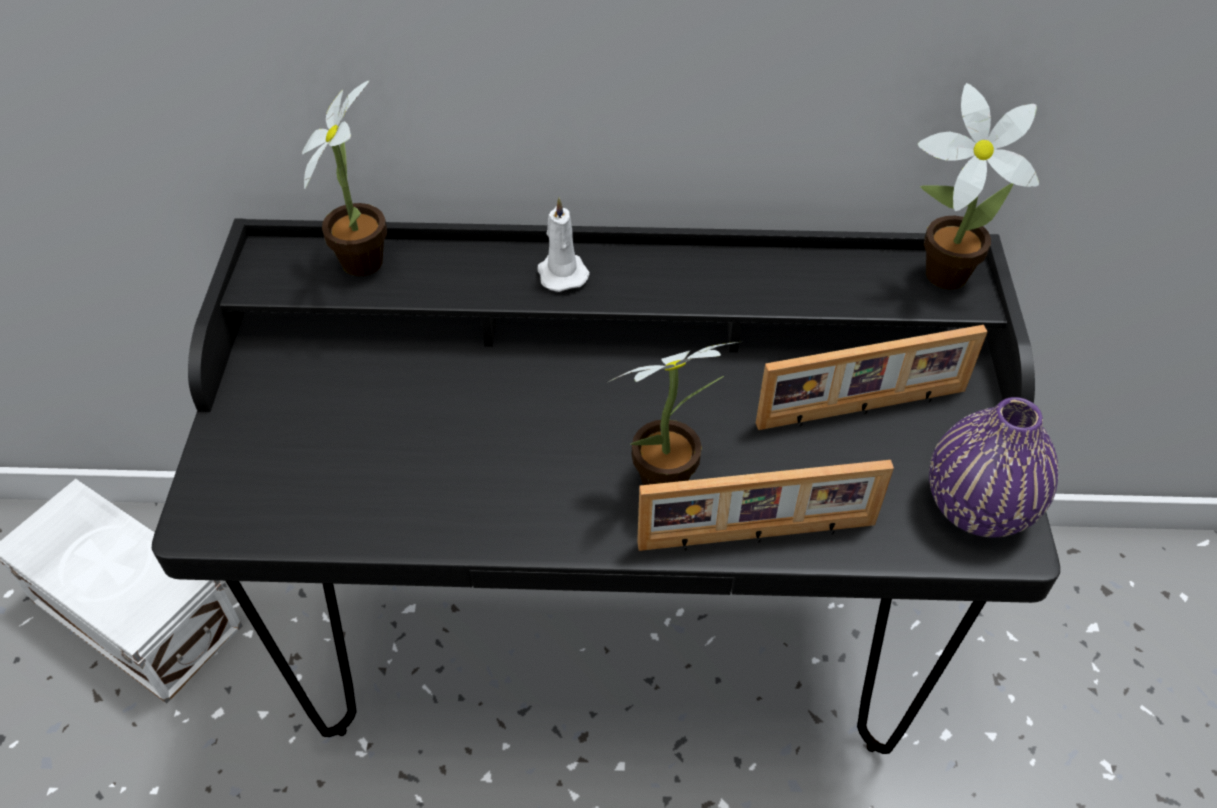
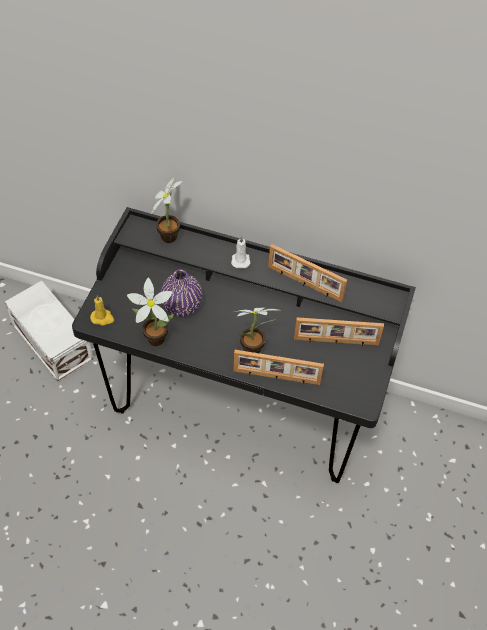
camera: 15 degrees right, 5 degrees up
potted plant [918,83,1039,289] -> potted plant moved to [127,278,174,346]
purple vase [929,397,1058,538] -> purple vase moved to [161,269,202,317]
none -> yellow candle [90,295,114,326]
none -> picture frame [268,244,347,303]

